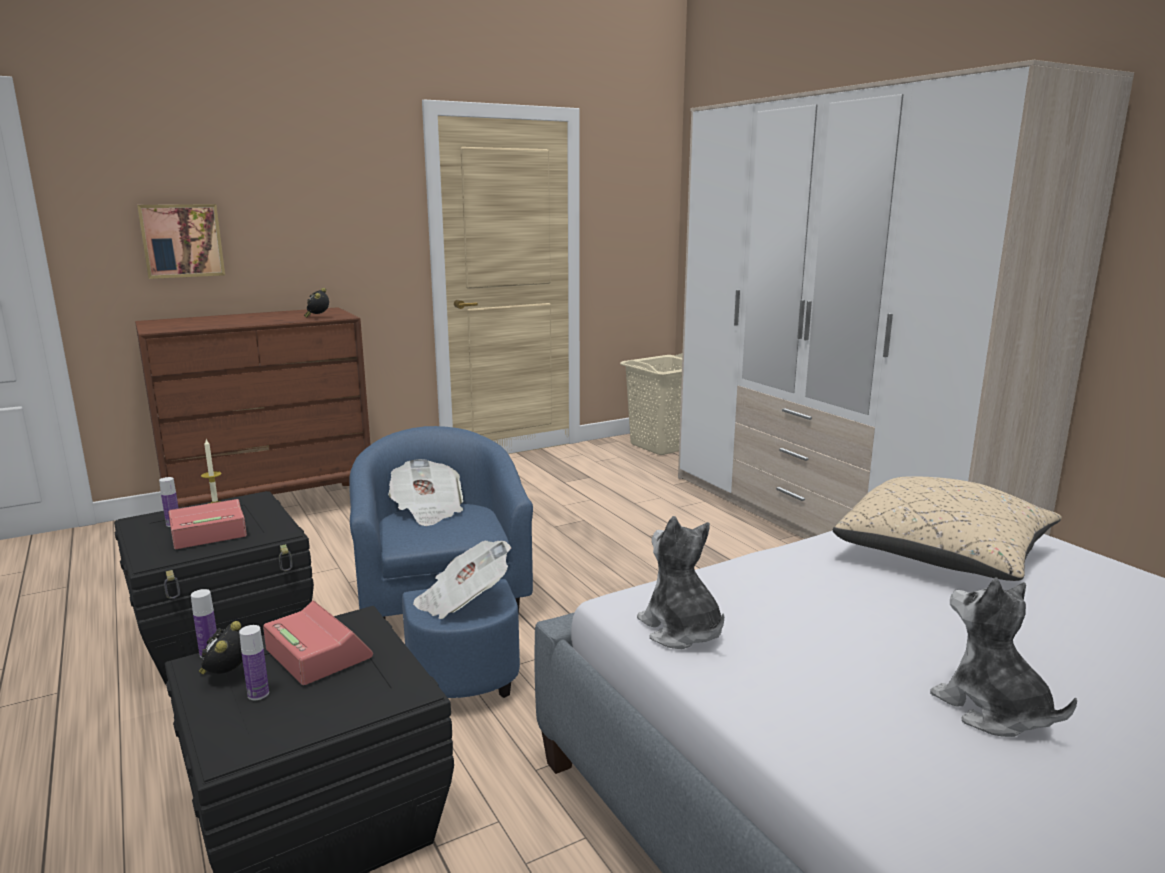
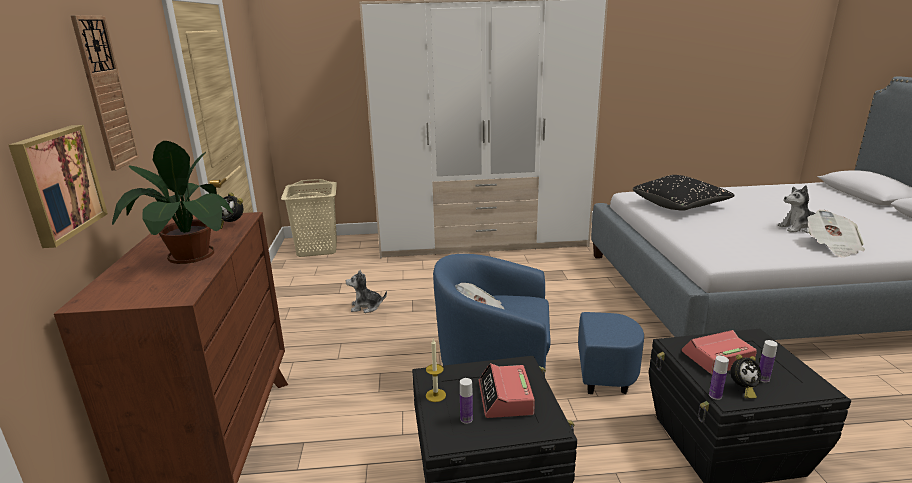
camera: 65 degrees left, 5 degrees up
alarm clock [198,621,243,675] -> alarm clock turned 45 degrees counterclockwise [730,354,761,399]
newspaper [413,540,511,619] -> newspaper moved to [807,210,865,257]
plush toy [637,516,724,649] -> plush toy moved to [346,270,387,313]
beige pillow [832,476,1062,581] -> black pillow [633,175,735,211]
none -> wall clock [71,15,139,171]
none -> potted plant [112,141,233,264]

